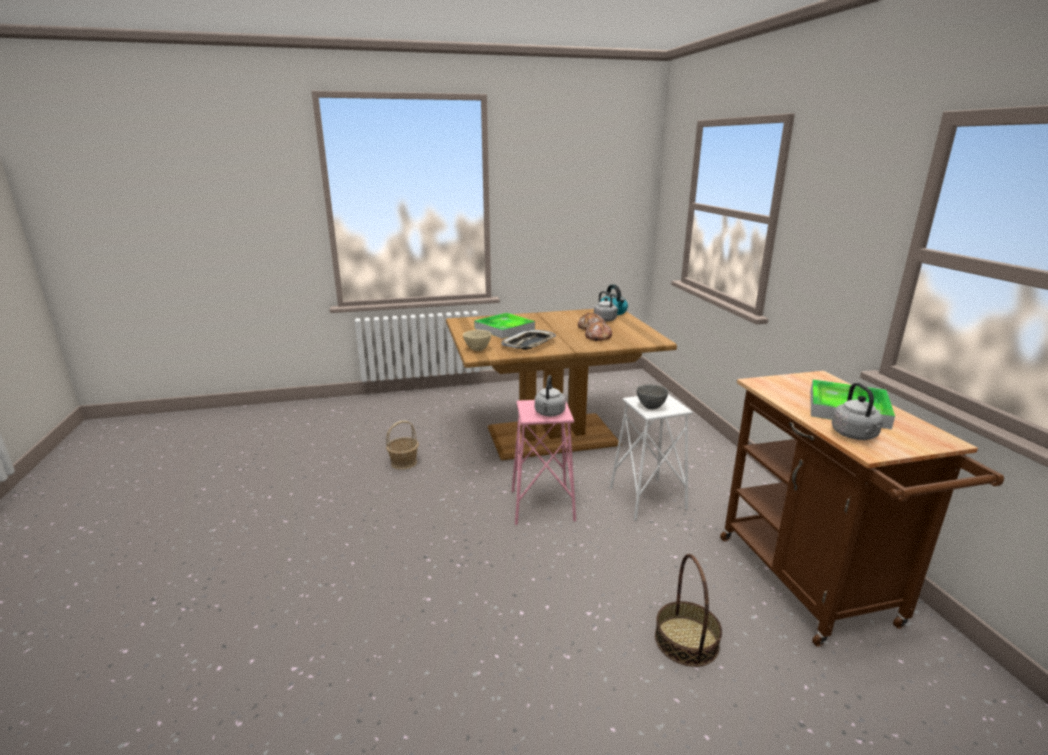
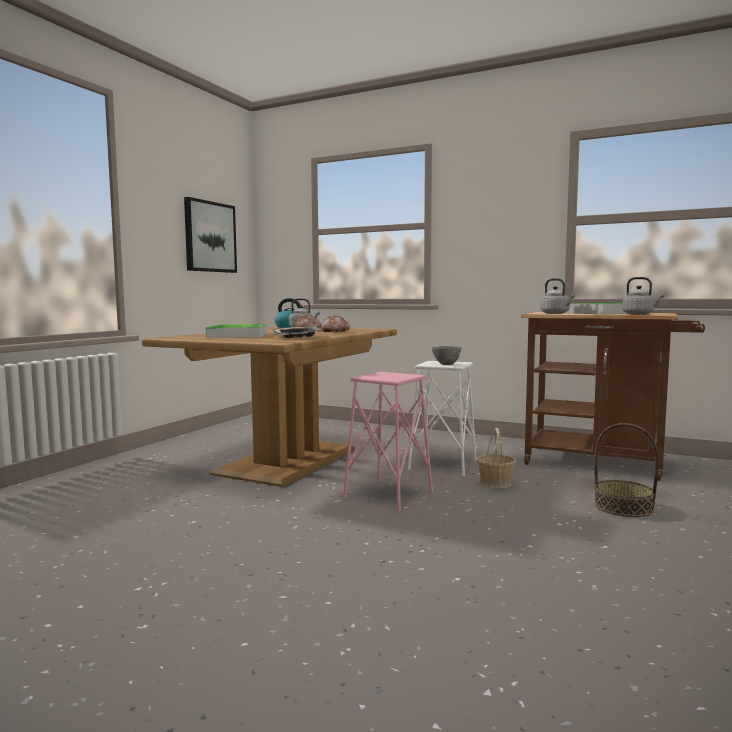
camera: 50 degrees left, 15 degrees down
basket [386,421,419,470] -> basket moved to [477,428,516,489]
beige bowl [463,330,491,351] -> none
grey kettle [535,375,566,416] -> grey kettle moved to [540,278,575,314]
none -> picture [184,197,237,273]

